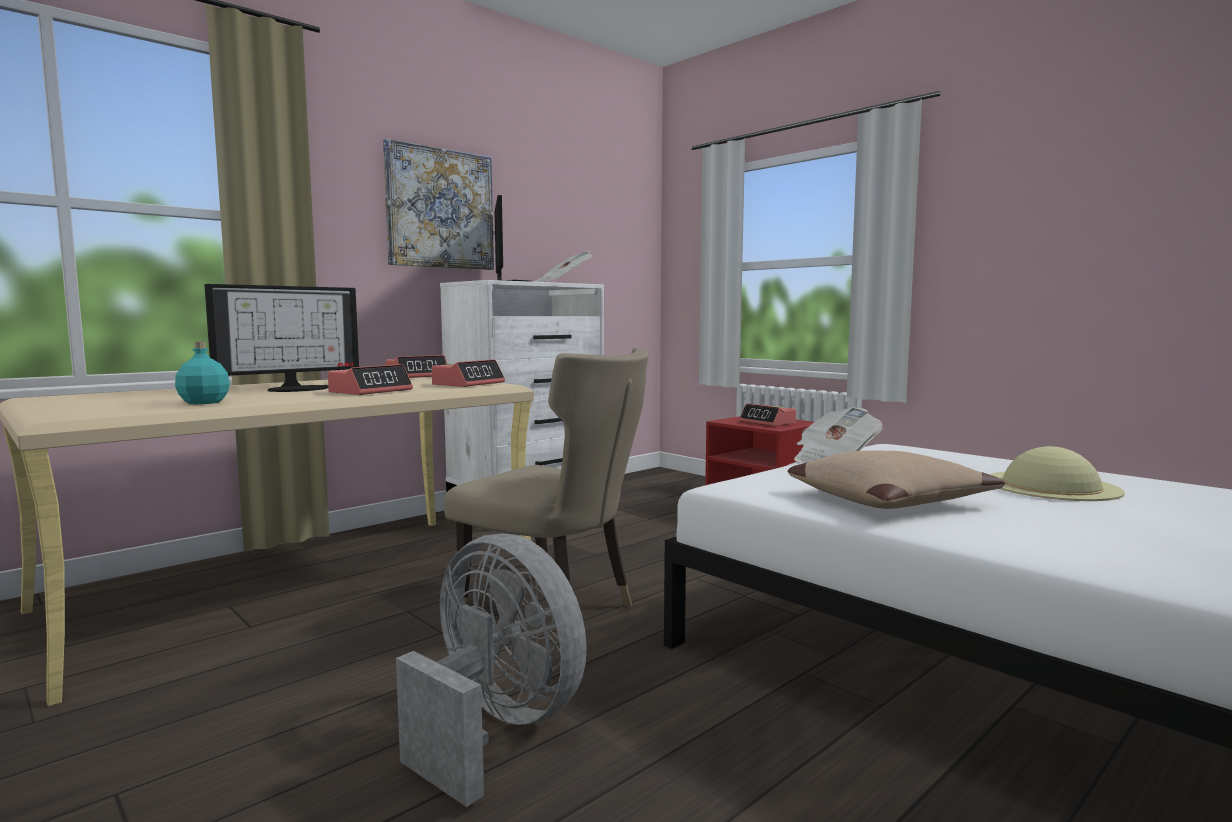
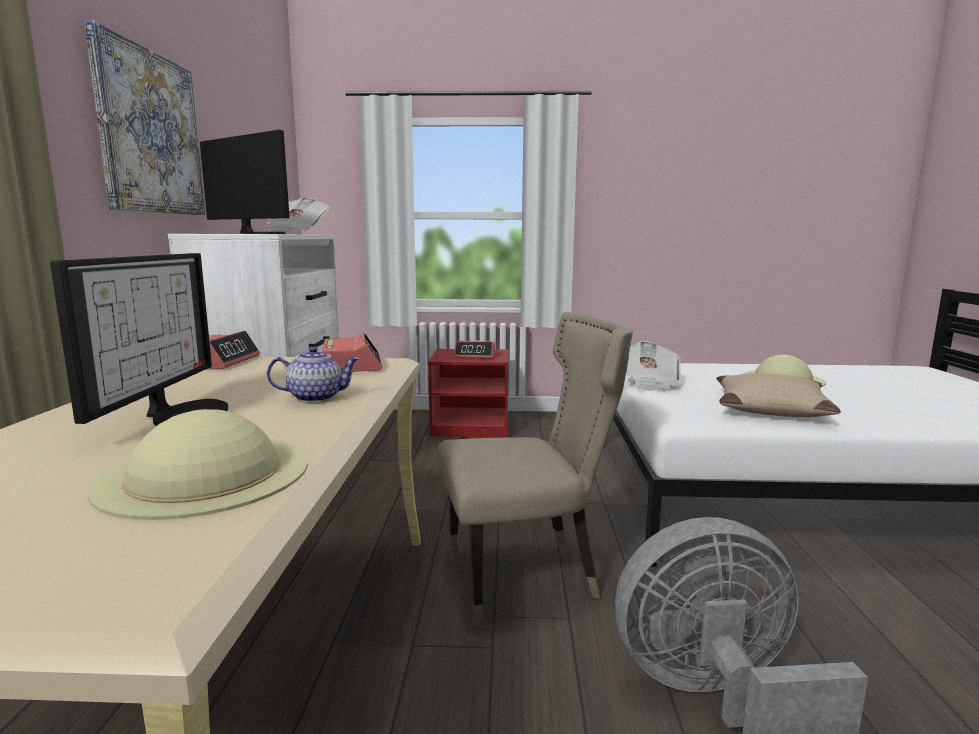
camera: 45 degrees left, 5 degrees up
turquoise bottle [175,342,230,404] -> beige hat [87,409,308,520]
alarm clock [328,364,413,395] -> teapot [267,346,360,403]

